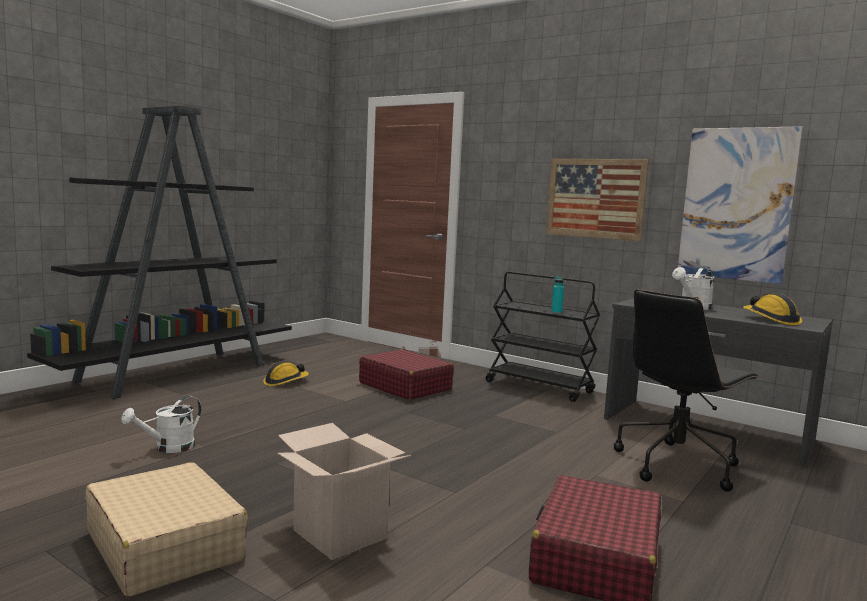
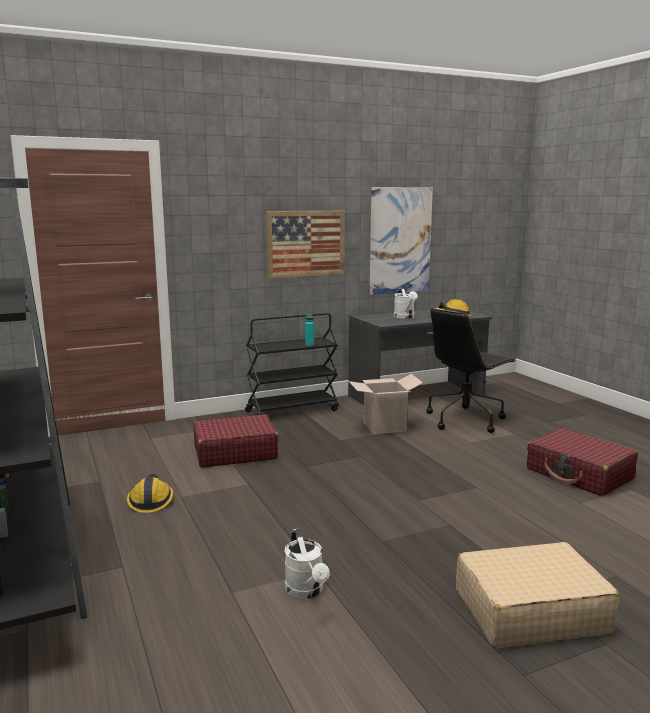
camera: 60 degrees left, 5 degrees up
cardboard box [277,423,411,560] -> cardboard box moved to [349,374,423,434]
black office chair [614,290,759,492] -> black office chair turned 60 degrees clockwise [426,308,516,433]

